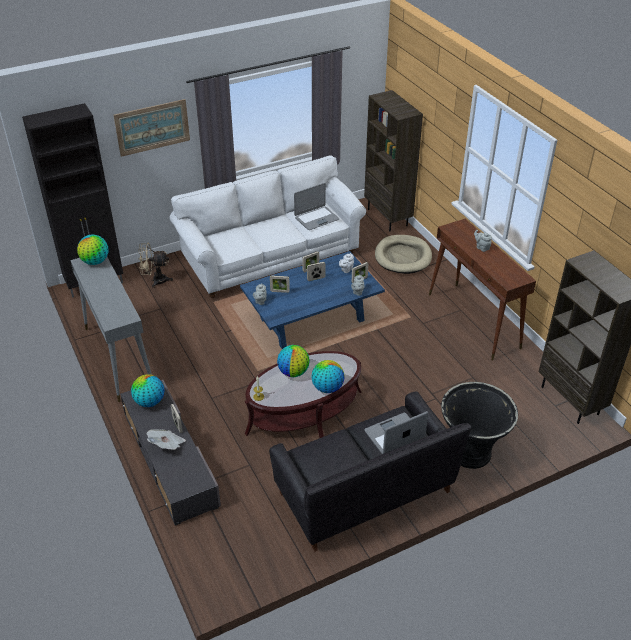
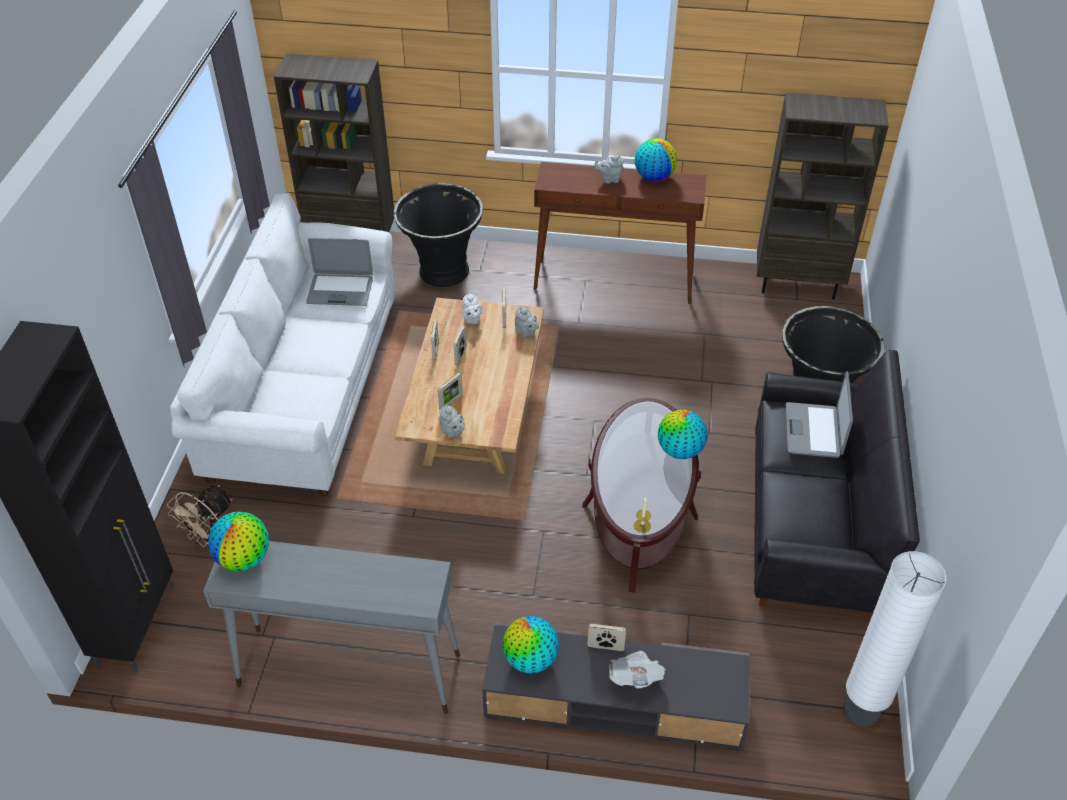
camera: 55 degrees left, 5 degrees up
picture [113,99,190,157] -> none
blue coffee table [240,251,385,349] -> beige coffee table [395,298,544,474]
globe [277,345,310,377] -> globe moved to [635,138,677,182]
laptop [294,183,339,230] -> laptop turned 90 degrees clockwise [306,238,373,306]
beige dog bed [375,235,432,274] -> black planter [393,183,483,287]
none -> white floor lamp [844,551,947,727]

